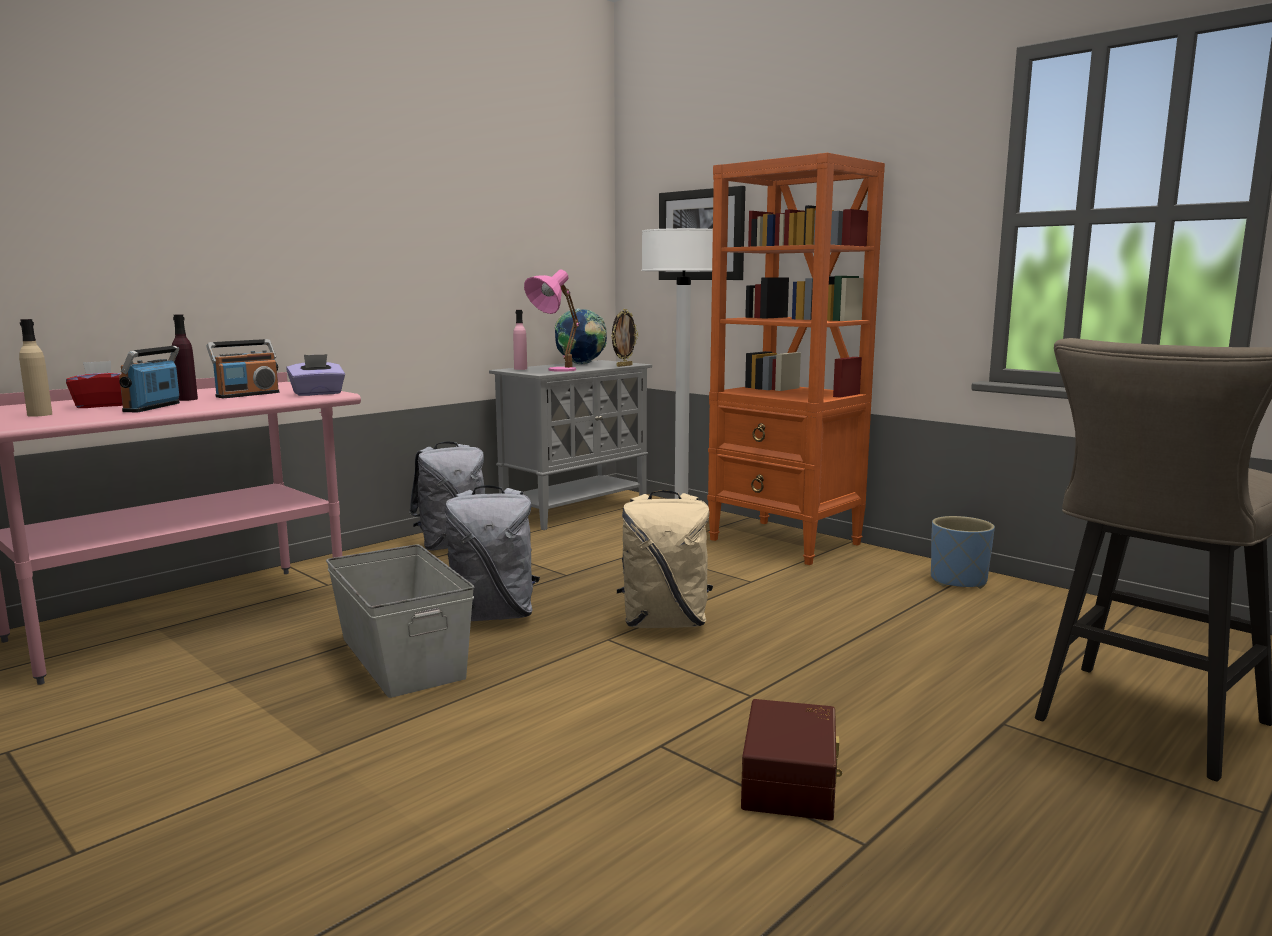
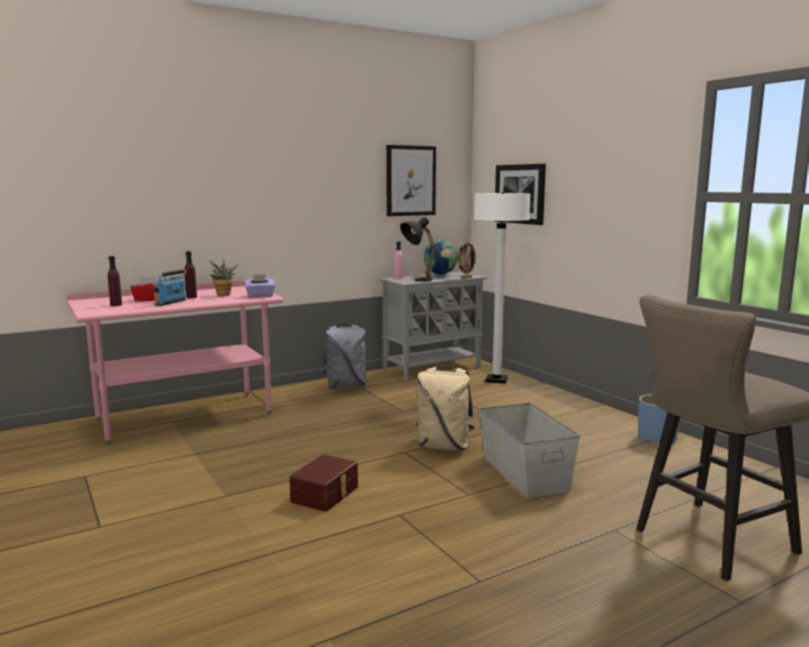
camera: 15 degrees right, 0 degrees up
beige bottle [19,319,52,417] -> purple bottle [108,256,122,306]
radio [206,339,279,398] -> potted plant [209,258,238,296]
grey storage box [326,544,474,698] -> grey storage box moved to [479,403,580,498]
grey backpack [445,485,540,621] -> none
pink table lamp [524,269,580,372] -> black table lamp [400,217,436,282]
orange bookcase [707,153,885,565] -> none
brown storage box [741,699,842,821] -> brown storage box moved to [289,454,358,512]
none -> picture [386,145,436,216]

